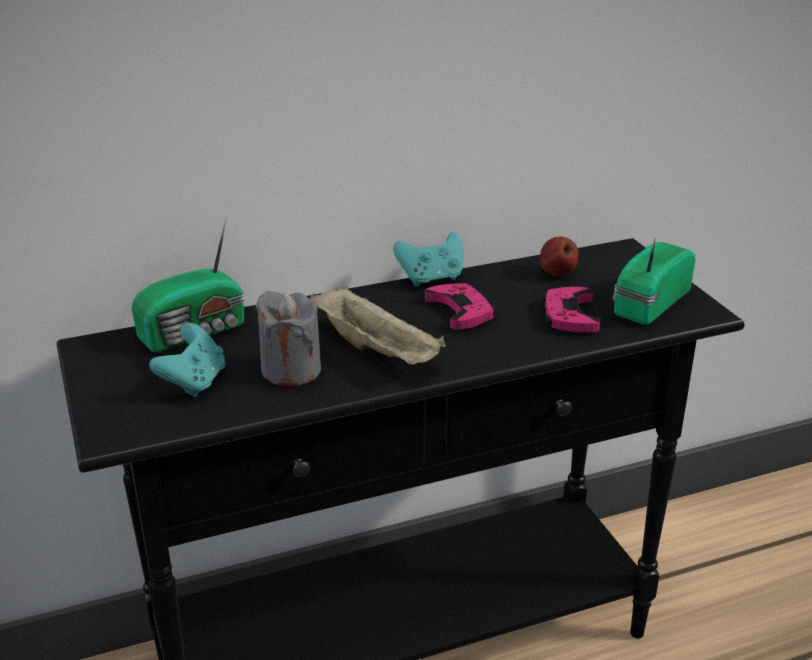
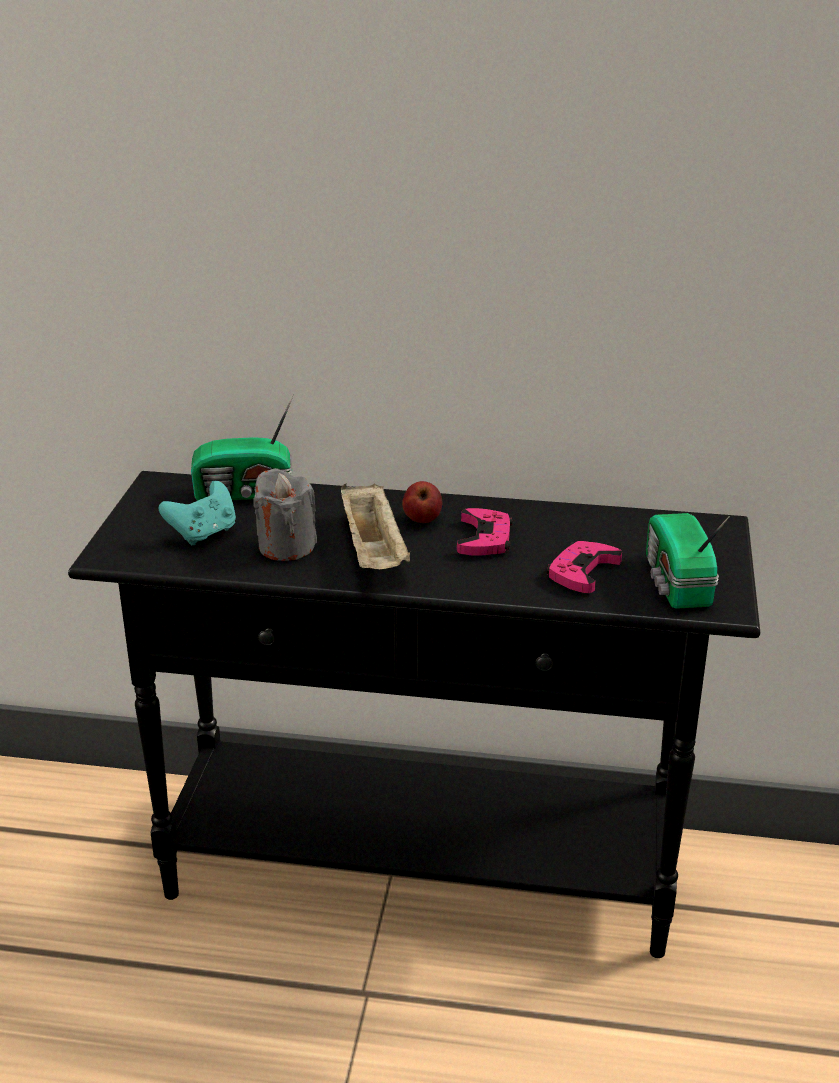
camera: 30 degrees right, 0 degrees up
turquoise game controller [393,232,463,287] -> none
apple [540,237,579,276] -> apple moved to [402,481,442,523]
radio [612,238,695,325] -> radio turned 75 degrees counterclockwise [646,513,730,609]

